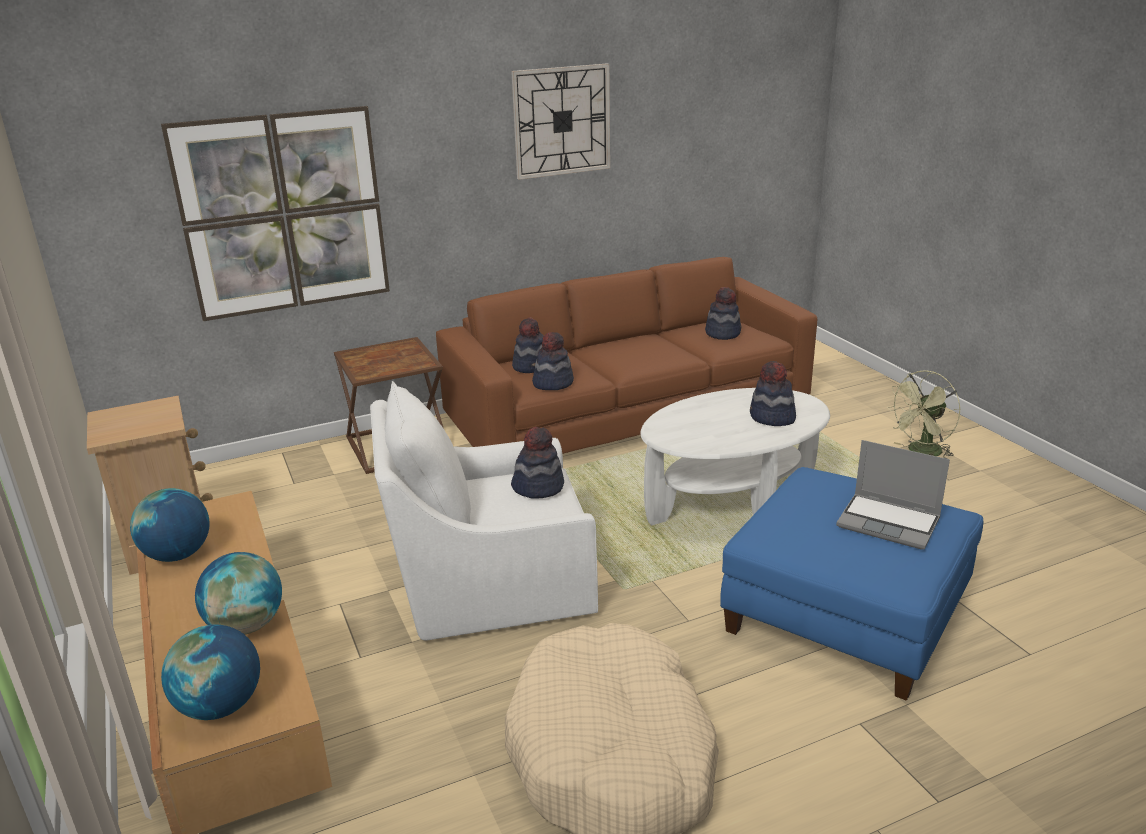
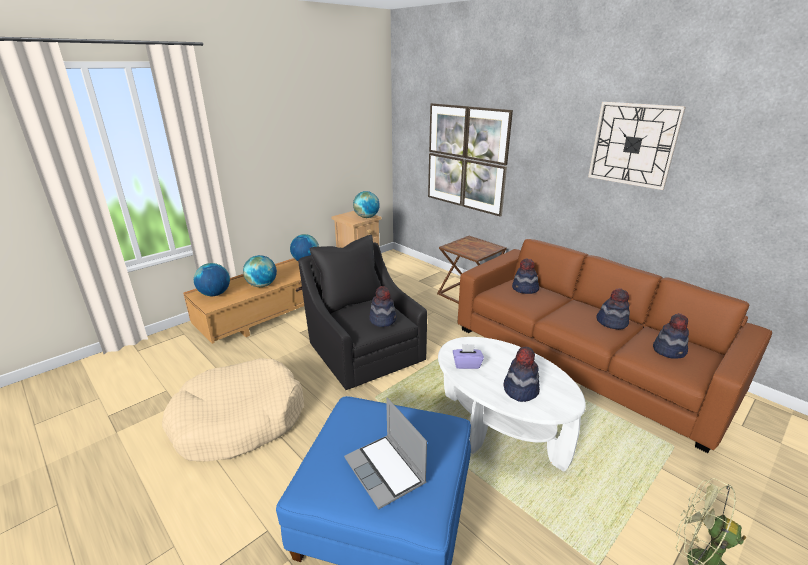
camera: 70 degrees right, 0 degrees up
white armchair [370,381,598,640] -> black armchair [298,235,427,390]
hat [532,332,574,390] -> hat moved to [596,288,630,330]
laptop [836,440,950,550] -> laptop turned 45 degrees counterclockwise [344,398,427,509]
none -> globe [353,191,380,218]
none -> purple tissue box [453,344,484,369]

